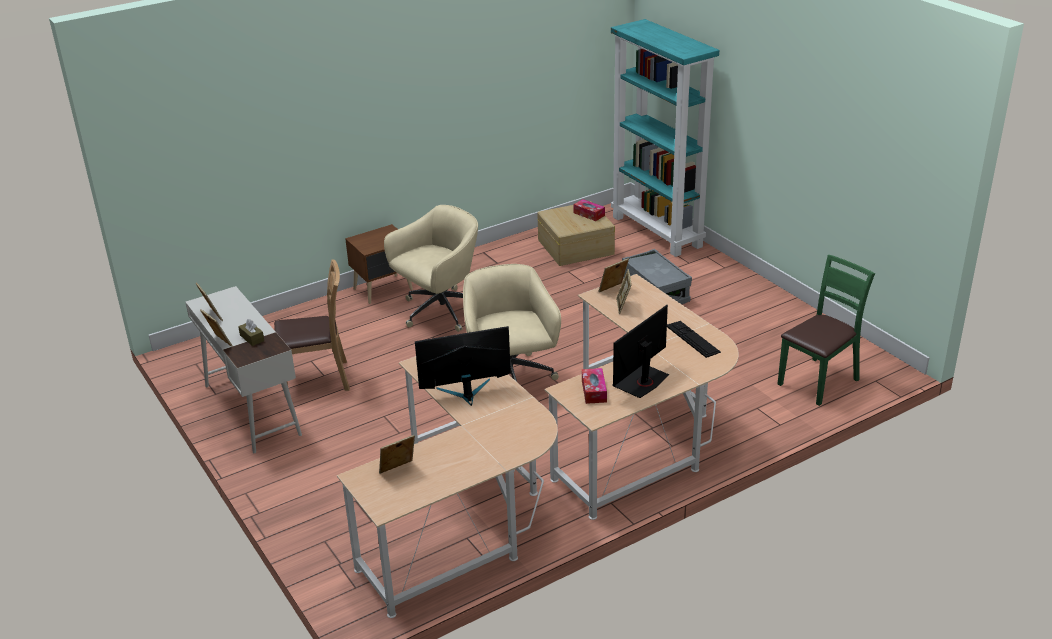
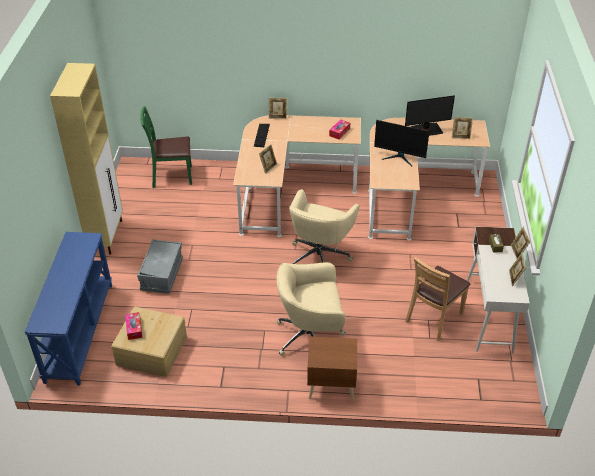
camera: 145 degrees left, 10 degrees up
brown chair [274,260,350,398] -> brown chair turned 75 degrees counterclockwise [405,257,470,341]
picture frame [598,258,629,292] -> picture frame moved to [269,98,287,119]
turquoise bookcase [611,19,719,257] -> blue console table [24,232,112,386]
monitor [612,305,669,398] -> monitor moved to [405,95,455,136]
none -> beige cabinet [50,63,123,255]

